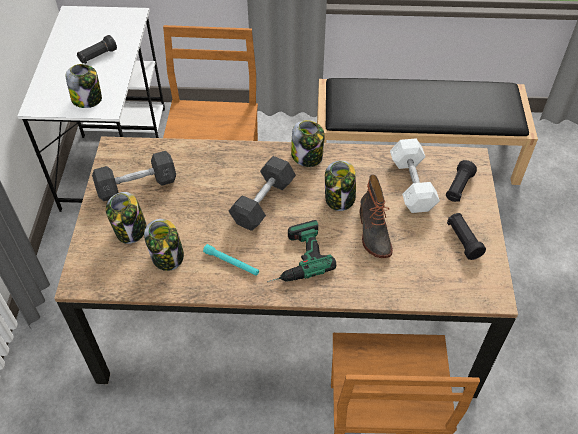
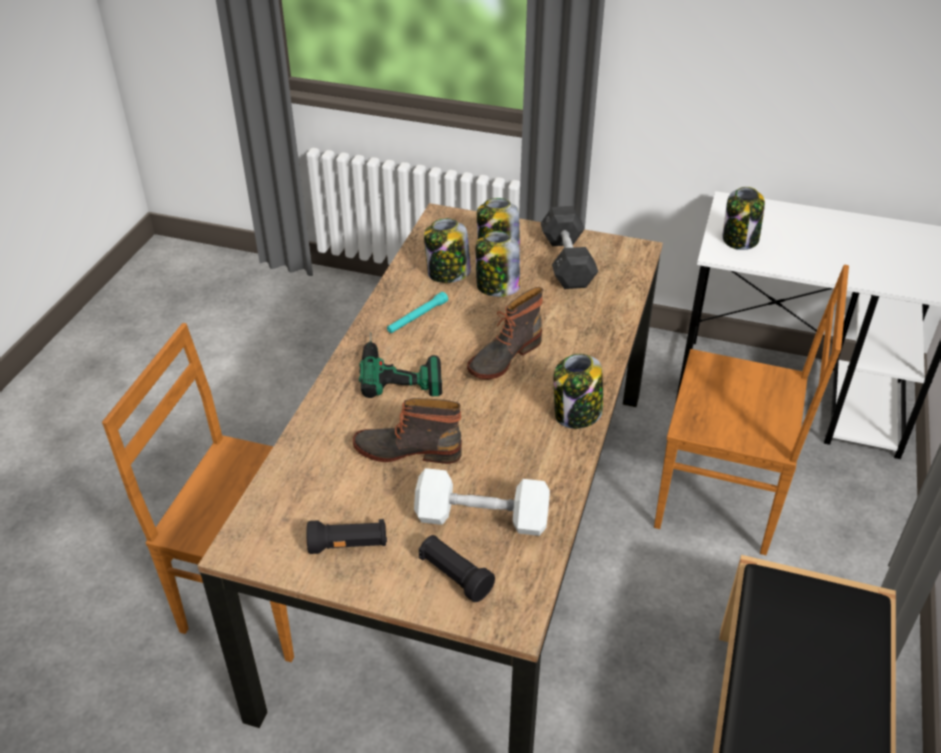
camera: 105 degrees right, 10 degrees down
black flashlight [77,35,117,64] -> none
grey dumbbell [229,156,296,231] -> boot [467,287,543,379]
jar [325,160,356,211] -> jar moved to [476,231,520,297]

